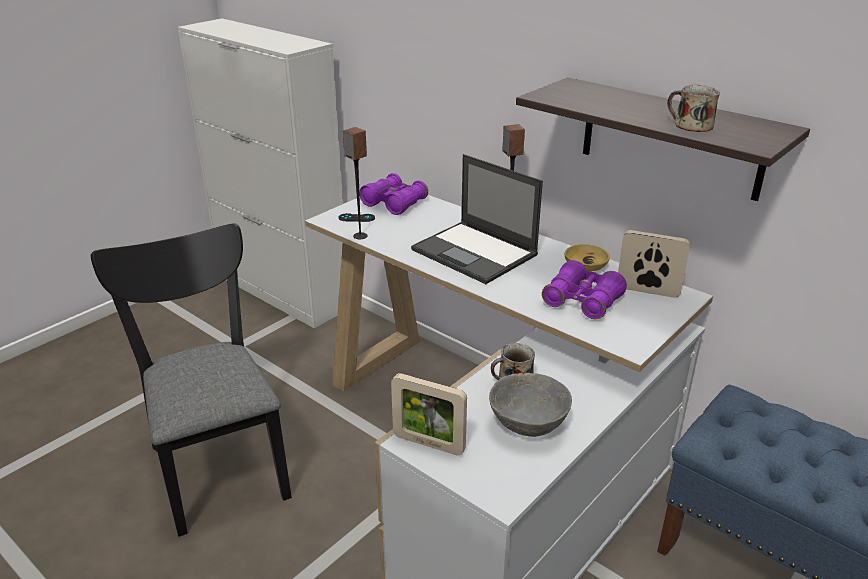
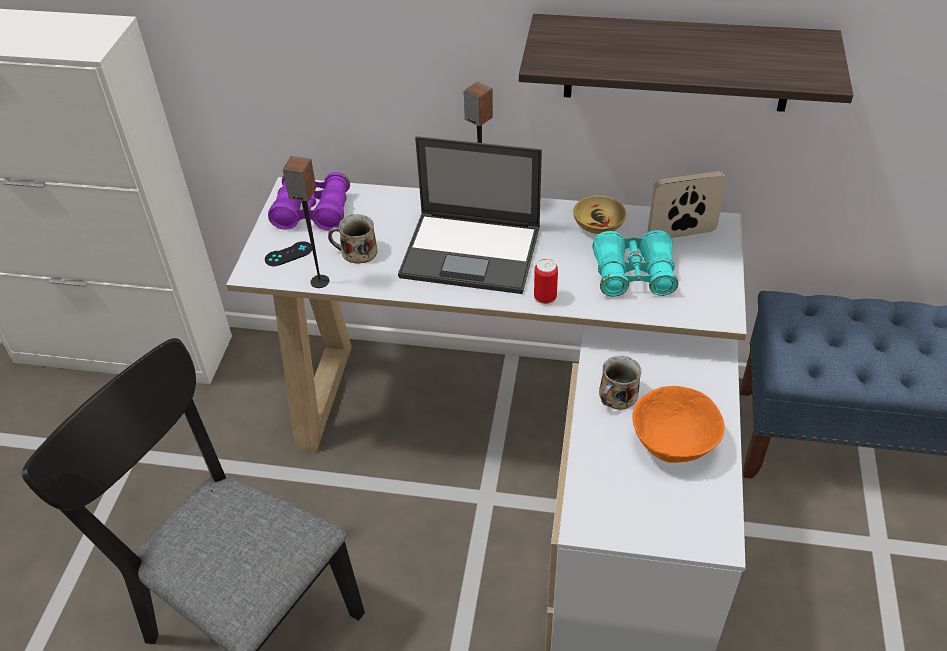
camera: 30 degrees left, 15 degrees up
picture frame [391,373,467,455] -> none
grey bowl [489,373,572,437] -> orange bowl [632,386,725,463]
purple binoculars [542,260,627,319] -> turquoise binoculars [592,230,678,297]
mug [667,85,720,132] -> mug moved to [328,214,377,264]
none -> can [534,259,558,306]

